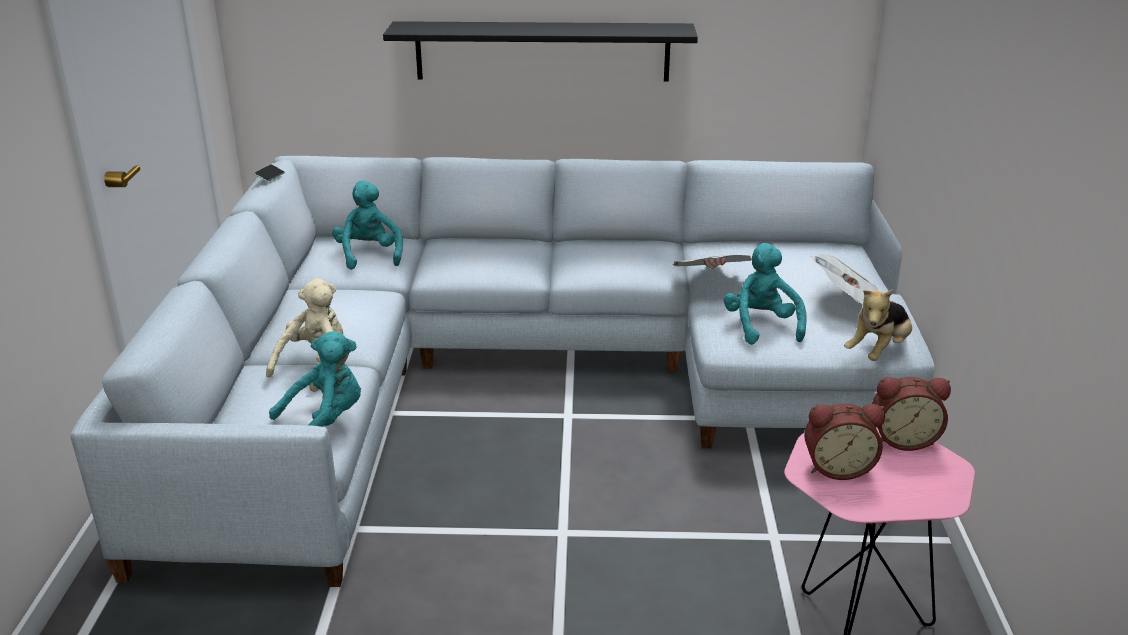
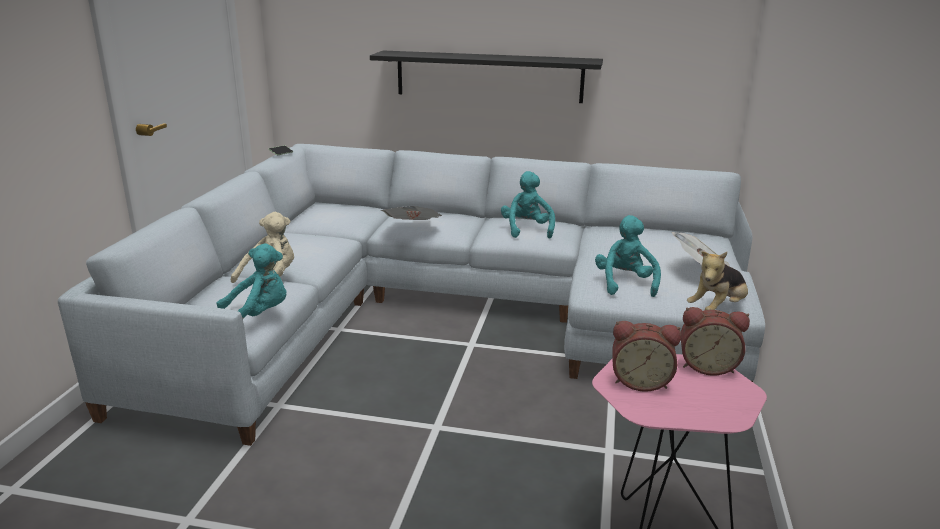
camera: 10 degrees right, 5 degrees down
turquoise plush toy [332,181,403,270] -> turquoise plush toy moved to [501,171,555,238]
newspaper [673,255,752,269] -> newspaper moved to [381,206,442,220]

